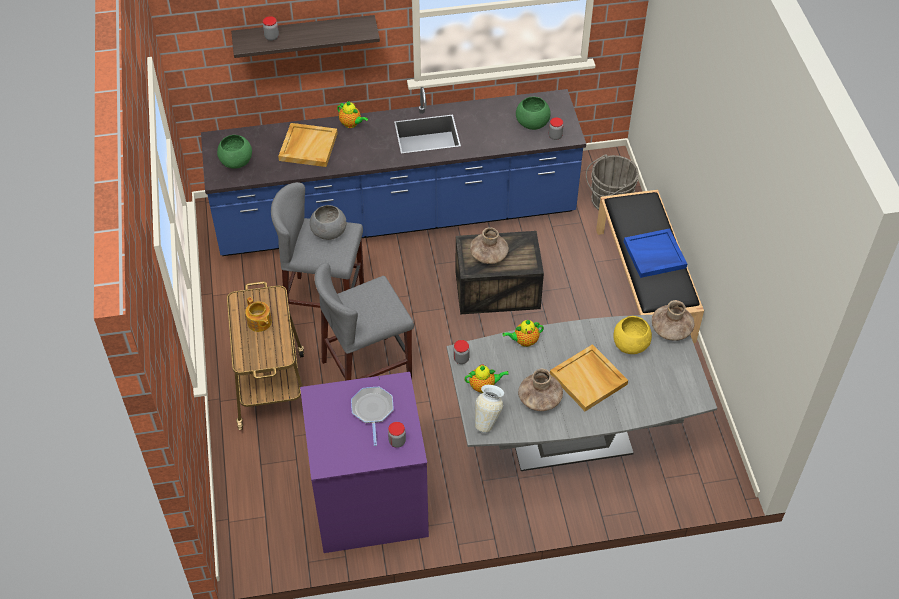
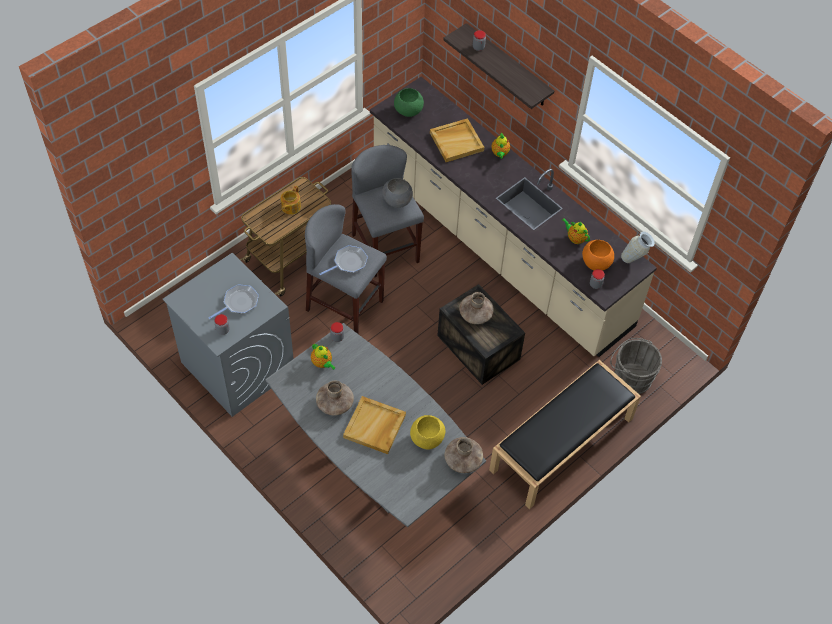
camera: 55 degrees right, 5 degrees up
blue counter [201,87,586,256] -> beige counter [370,77,657,357]
purple washing machine [300,372,429,553] -> grey washing machine [163,253,294,417]
vase [475,385,504,433] -> vase moved to [621,232,655,263]
teapot [503,320,544,347] -> teapot moved to [562,218,590,244]
green bowl [516,97,551,130] -> orange bowl [582,240,614,271]
blue tray [624,228,687,278] -> none
none -> frying pan [319,245,368,275]

